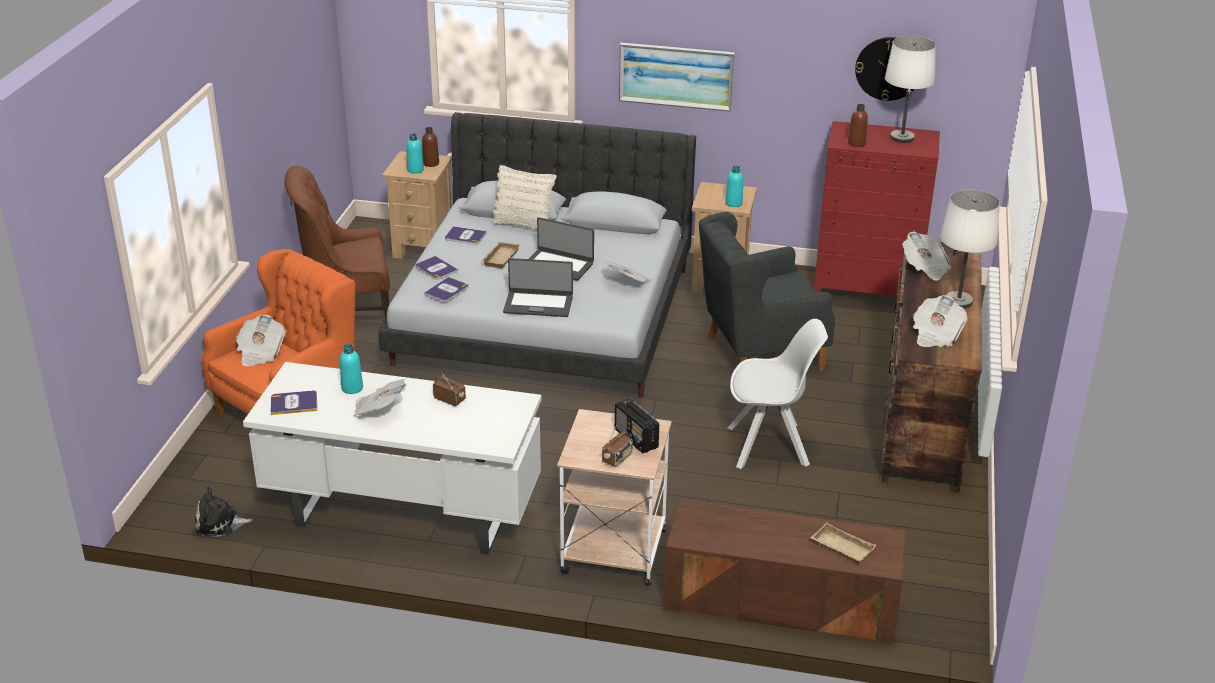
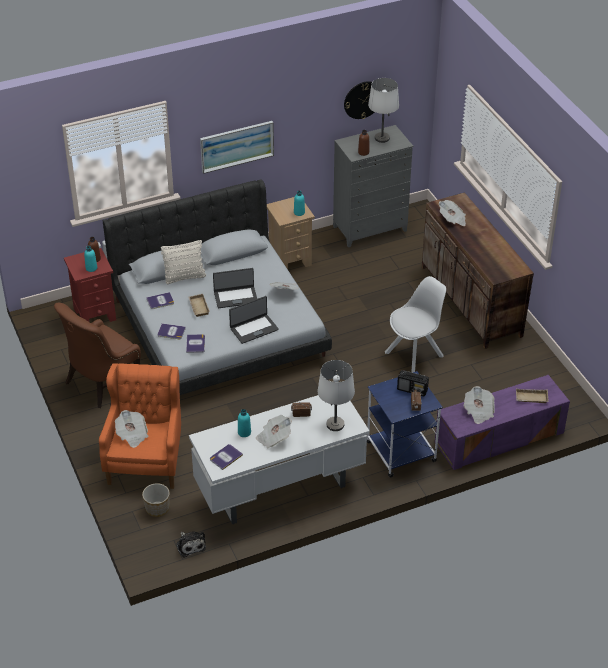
camera: 35 degrees left, 10 degrees up
plush toy [195,486,252,537] -> plush toy turned 75 degrees counterclockwise [176,531,206,557]
beige nightstand [382,151,452,259] -> red nightstand [64,248,116,322]
beige cart [557,409,672,585] -> blue cart [367,371,443,478]
brown bench [664,499,906,644] -> purple bench [435,375,570,470]
grey armchair [699,212,835,371] -> none
red dresser [814,121,940,296] -> grey dresser [333,125,413,247]
newspaper [913,295,967,347] -> newspaper moved to [463,386,495,424]
white table lamp [940,189,1000,309] -> white table lamp moved to [317,360,355,431]
none -> planter [142,483,170,517]

